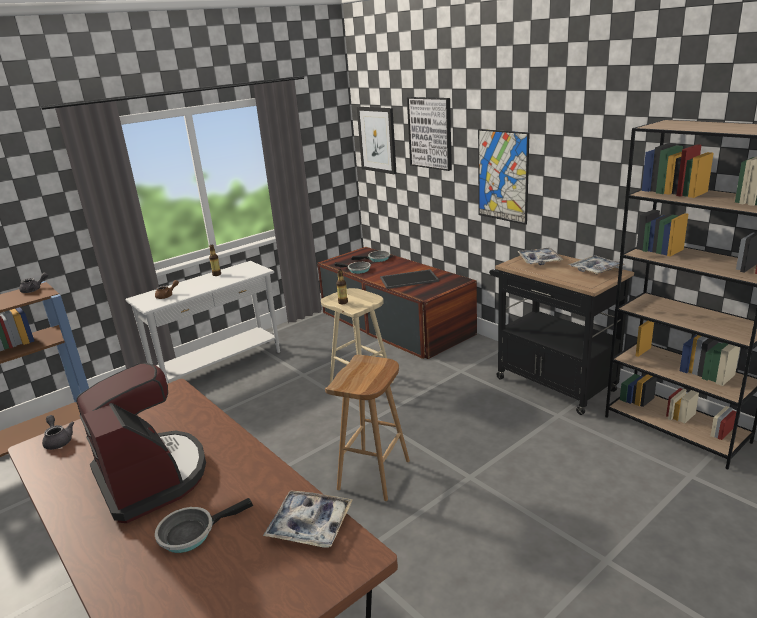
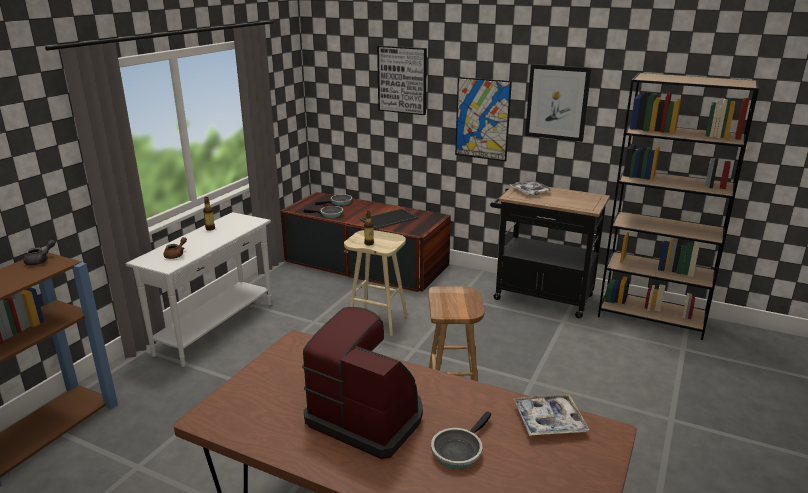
camera: 25 degrees left, 0 degrees up
grey teapot [42,415,74,450] -> none
picture [357,107,397,174] -> picture moved to [525,64,591,142]
tray [569,255,625,274] -> none

